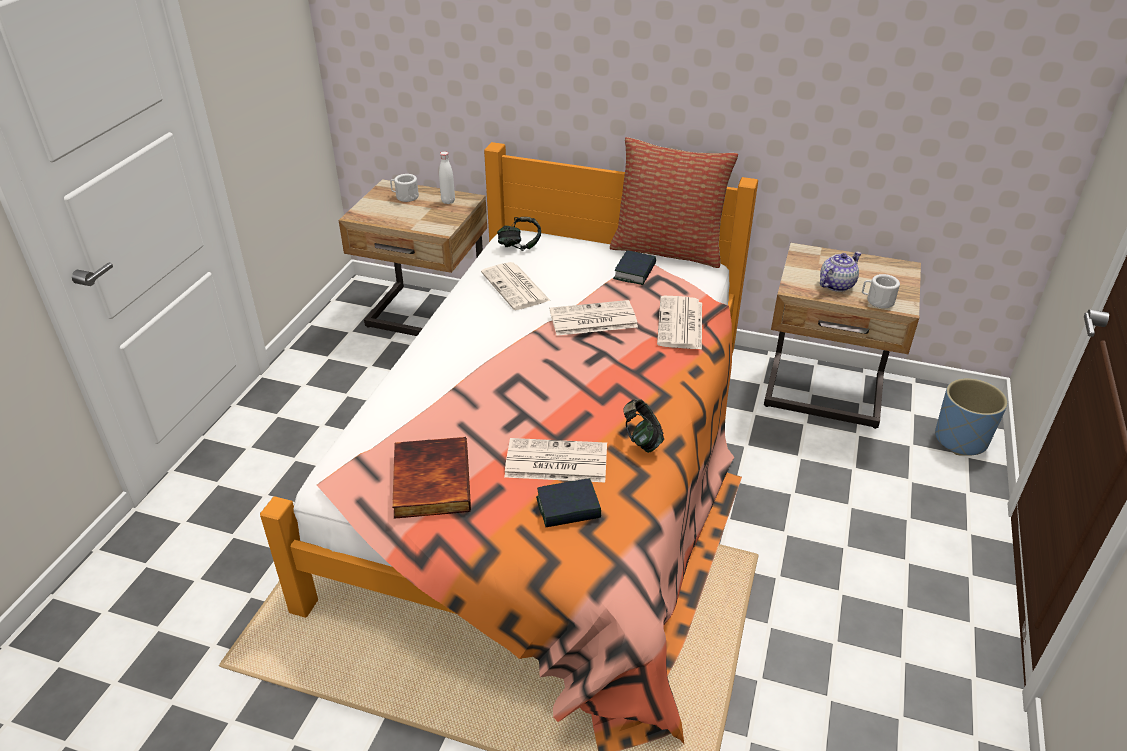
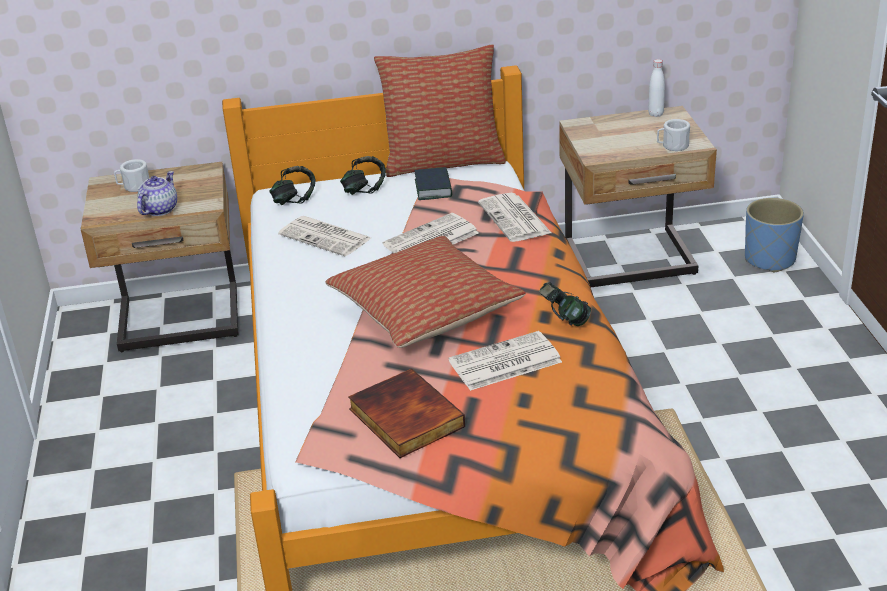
camera: 25 degrees left, 5 degrees down
white bottle [439,151,455,204] -> white bottle moved to [648,59,665,117]
book [536,478,601,527] -> none
teapot [820,252,861,292] -> teapot moved to [137,171,177,216]
none -> pillow [325,236,526,348]
none -> headphones [340,156,386,195]

